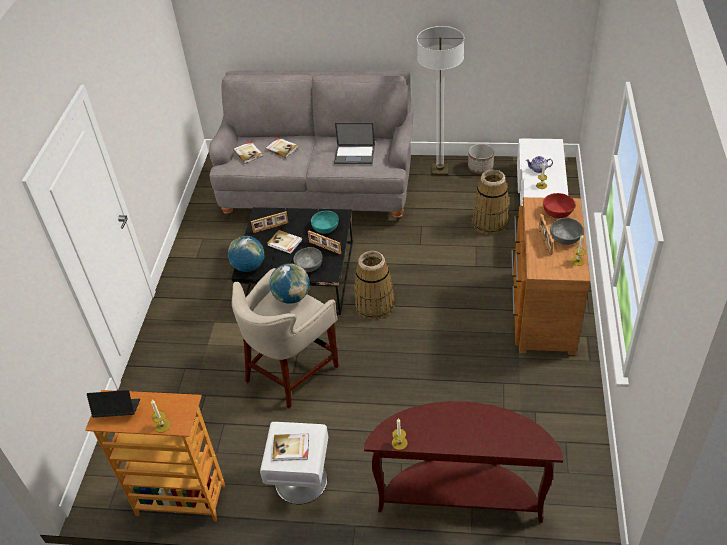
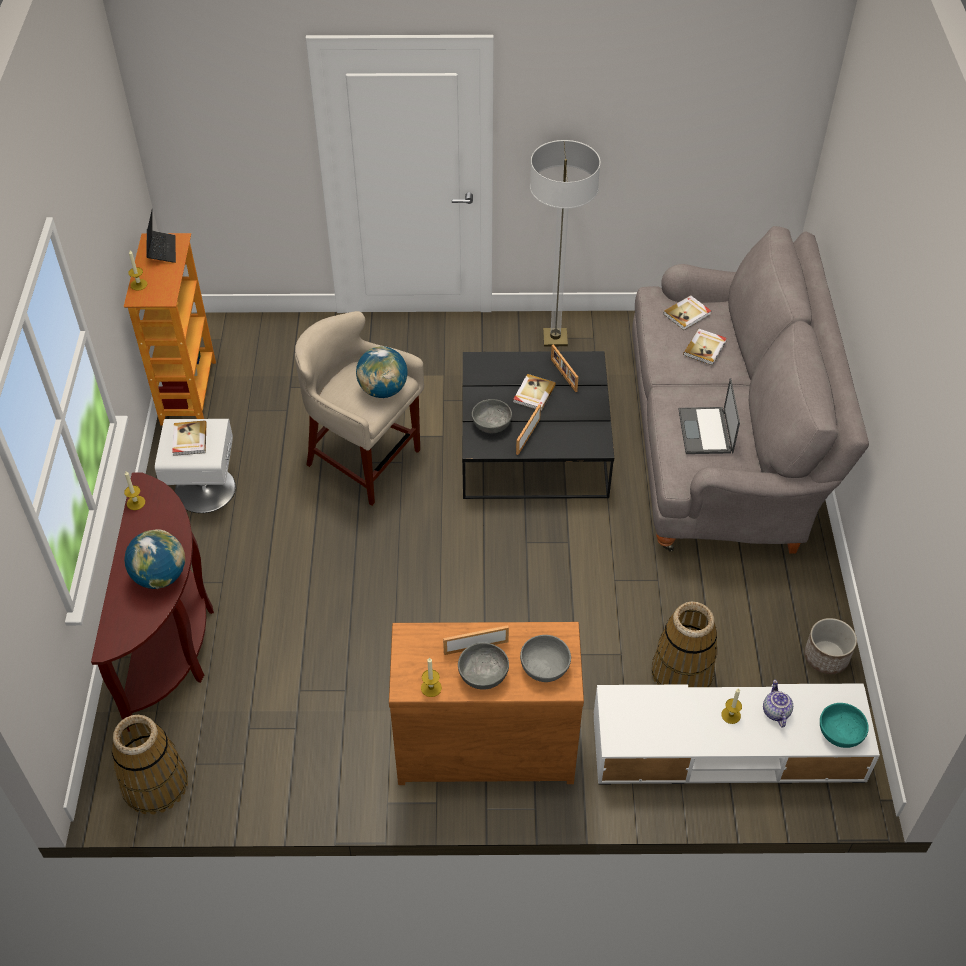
camera: 80 degrees right, 5 degrees up
globe [228,236,265,272] -> globe moved to [124,529,185,589]
turquoise bowl [311,211,339,234] -> turquoise bowl moved to [820,703,869,748]
basket [354,251,395,320] -> basket moved to [112,715,188,815]
floor lamp [417,26,464,175] -> floor lamp moved to [530,140,600,346]
red bowl [543,193,575,218] -> grey bowl [520,635,571,682]

